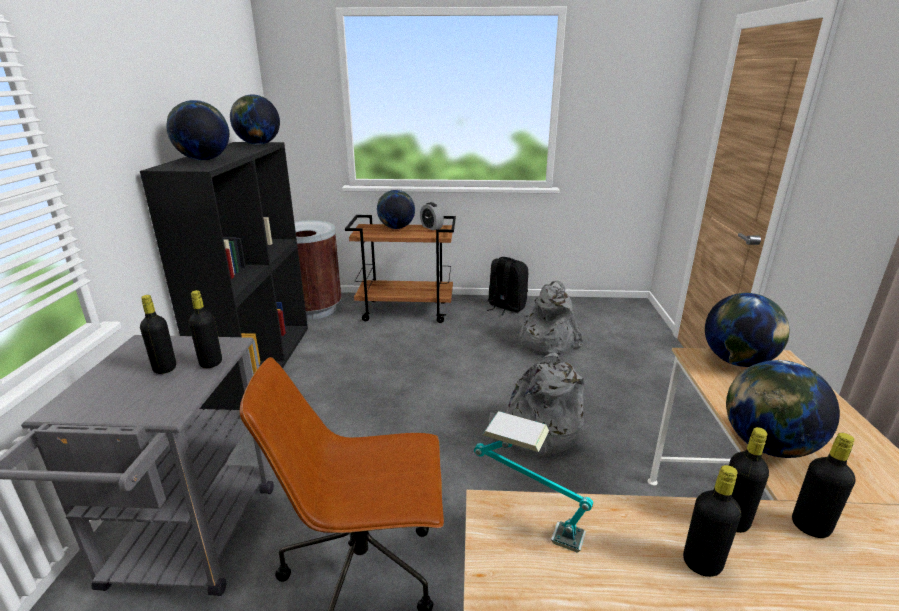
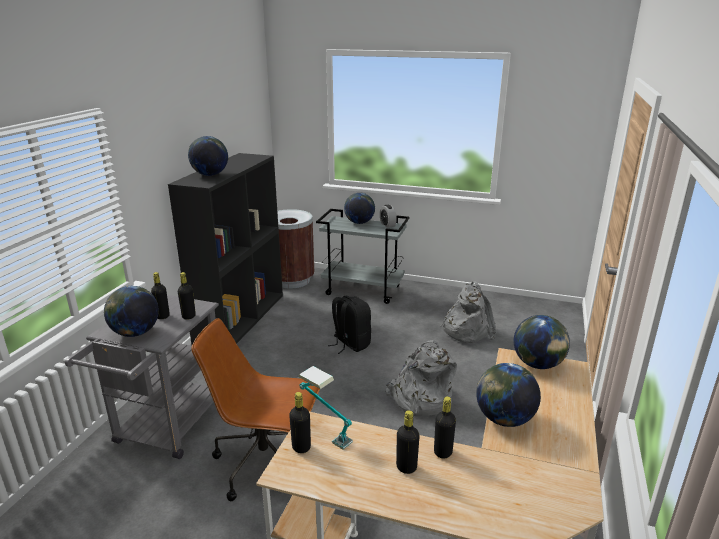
camera: 15 degrees right, 0 degrees up
globe [230,94,280,145] -> globe moved to [104,285,159,337]
brown cart [345,215,456,323] -> grey cart [316,209,409,304]
black backpack [486,257,528,316] -> black backpack moved to [328,296,371,354]
black bottle [792,433,855,538] -> black bottle moved to [289,392,311,453]

